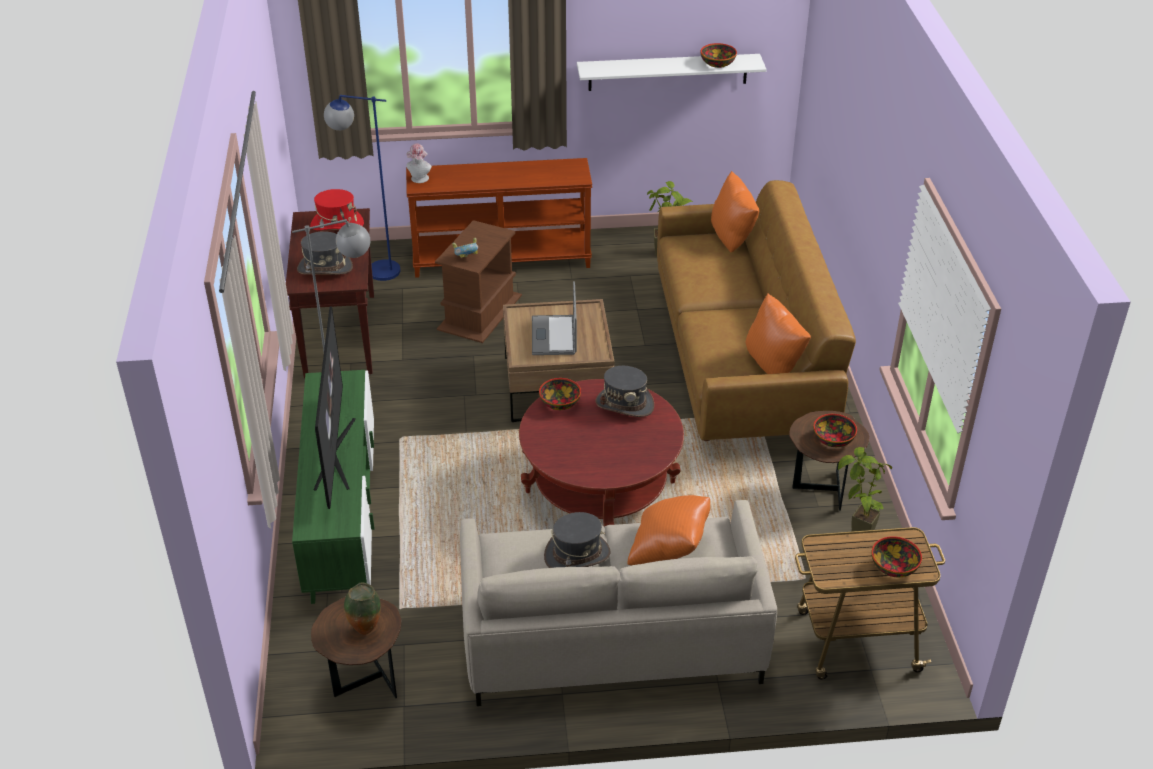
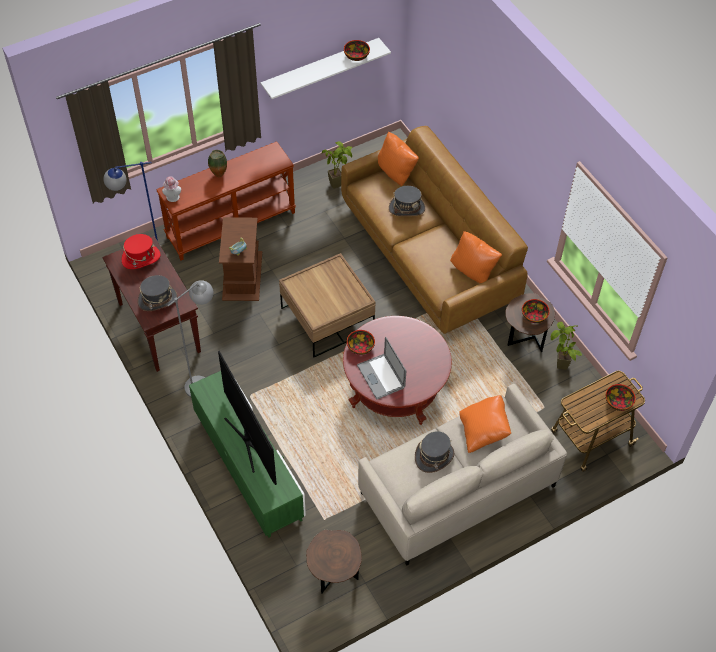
camera: 25 degrees left, 15 degrees up
vase [344,583,381,635] -> vase moved to [208,150,227,177]
laptop [532,281,577,355] -> laptop moved to [357,337,406,399]
grey hat [596,366,654,417] -> grey hat moved to [389,186,425,216]

